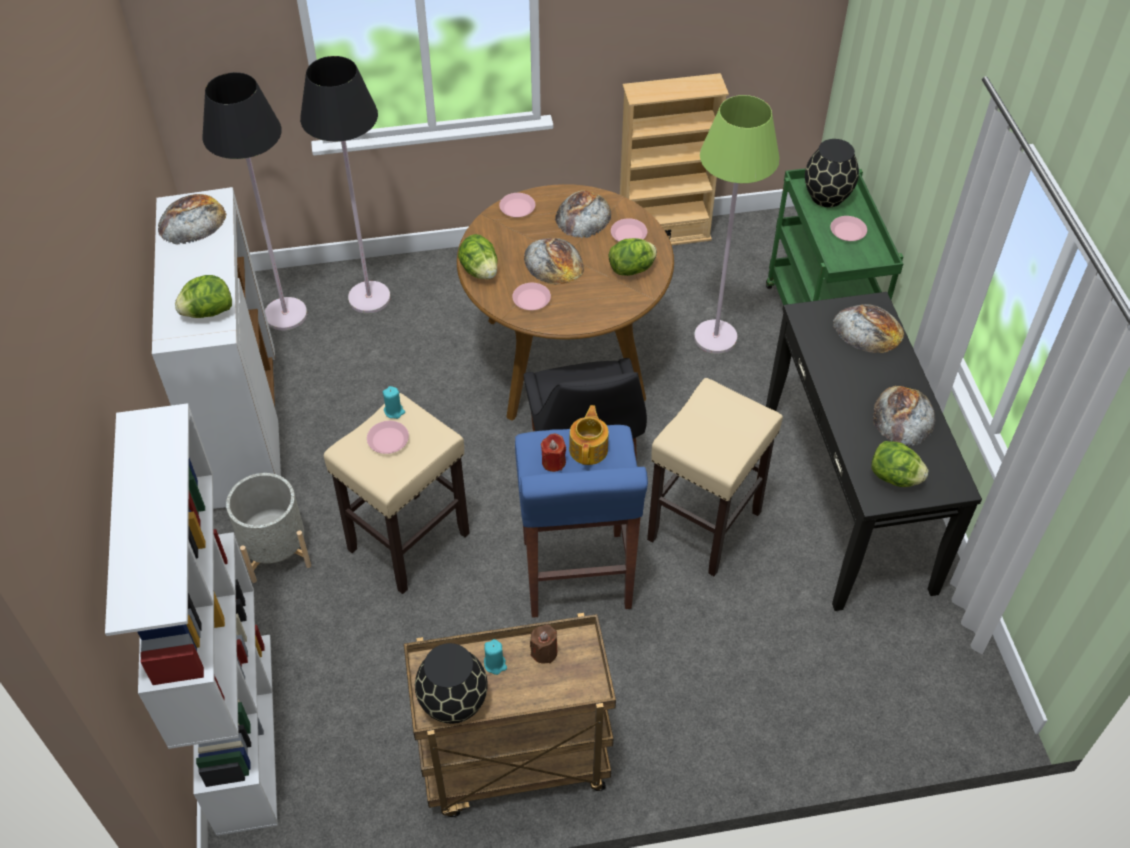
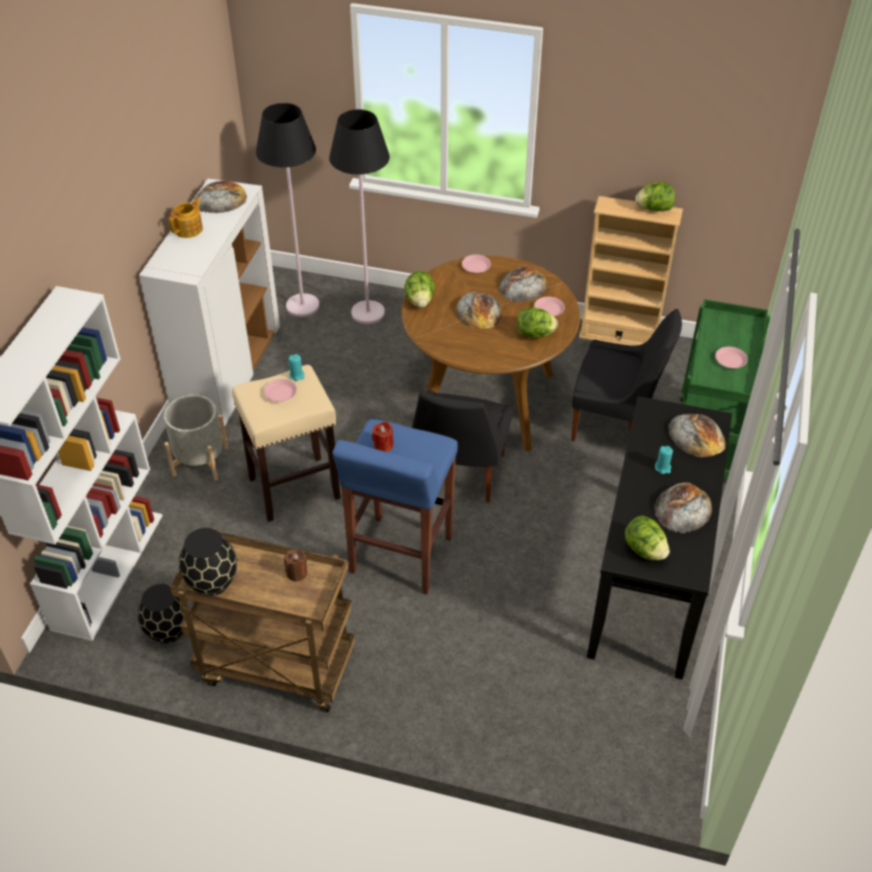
camera: 25 degrees right, 5 degrees down
lettuce [175,275,232,318] -> lettuce moved to [635,182,675,211]
turquoise candle [484,639,507,675] -> turquoise candle moved to [655,446,673,474]
pink plate [512,283,551,310] -> none
teapot [569,405,609,465] -> teapot moved to [169,198,203,238]
beige stool [647,378,783,576] -> none
green floor lamp [694,95,780,354] -> black chair [571,309,682,441]
black vase [805,139,859,207] -> black vase moved to [138,584,185,643]

